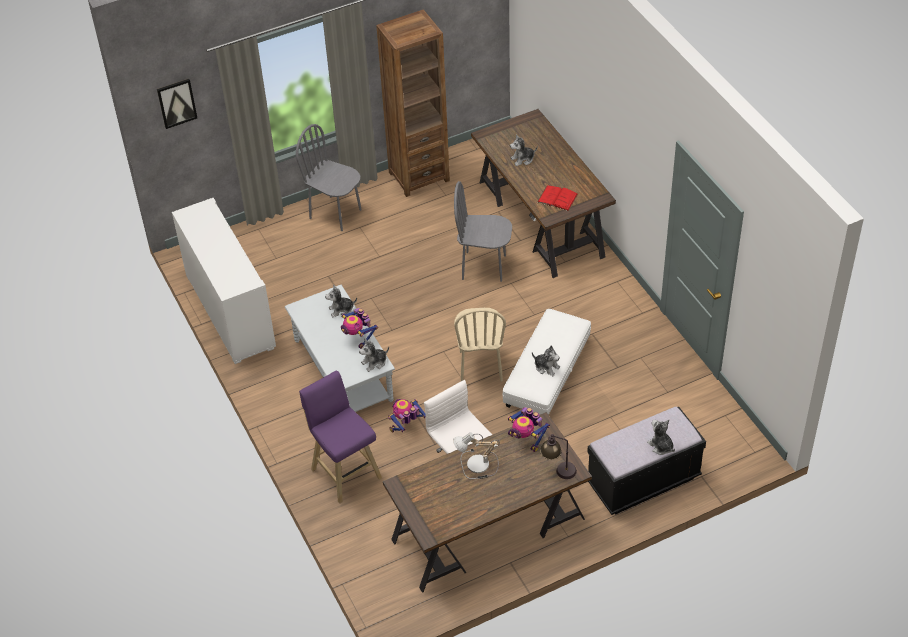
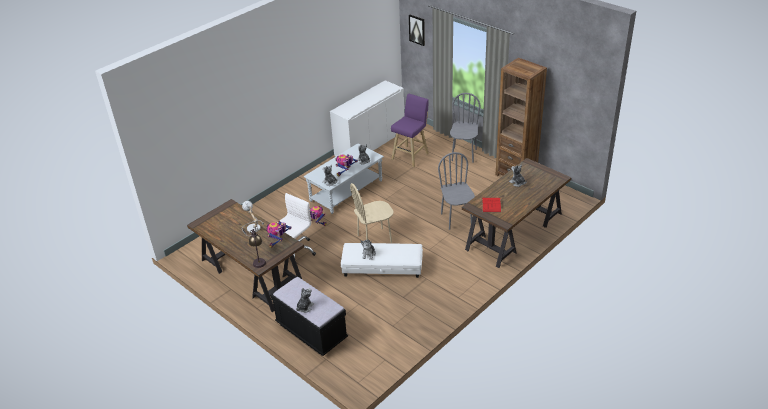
camera: 70 degrees right, 10 degrees down
purple stool [299,371,382,504] -> purple stool moved to [391,94,429,168]

